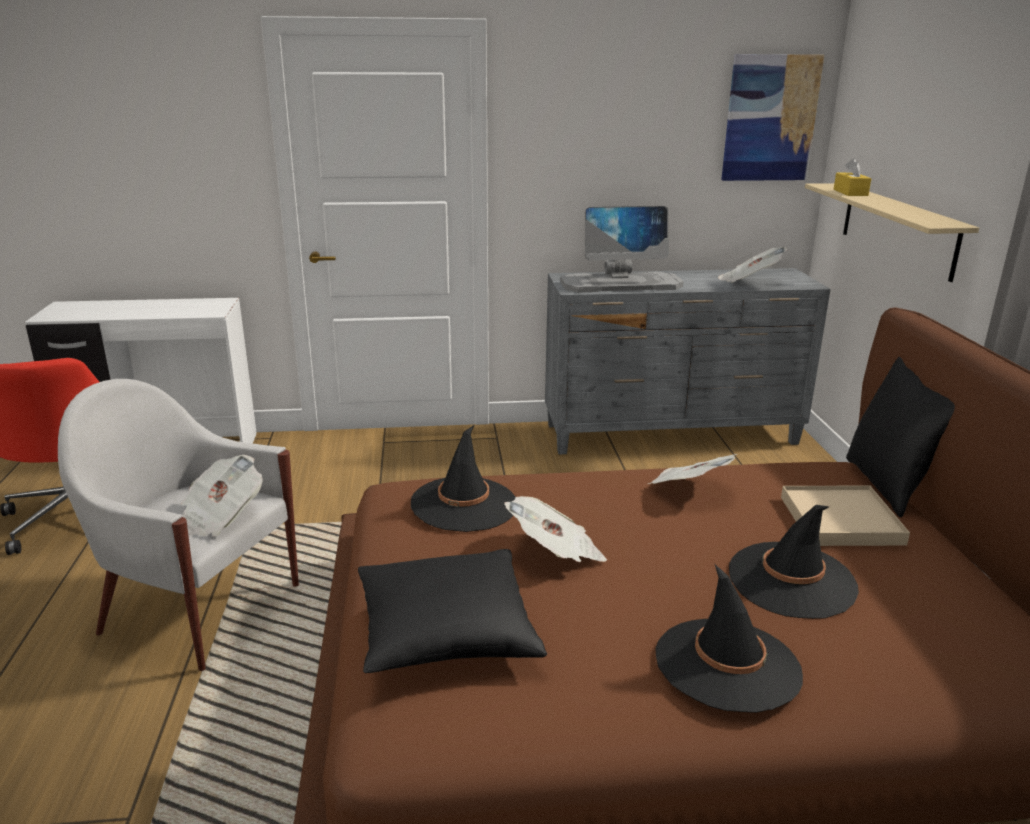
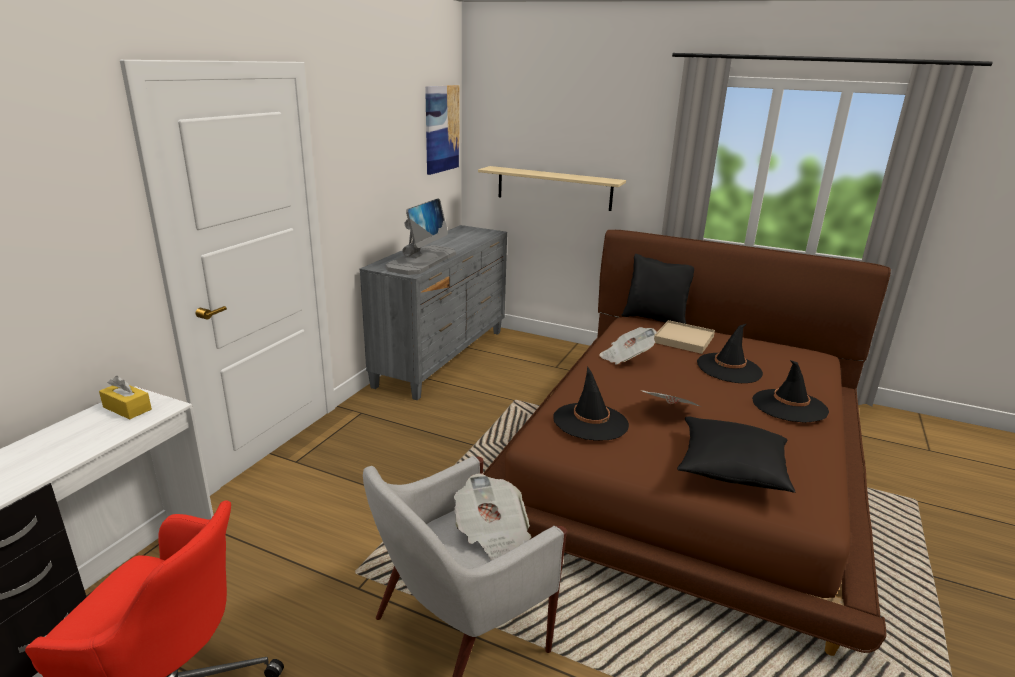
camera: 60 degrees left, 0 degrees up
newspaper [718,247,788,283] -> none
yellow tissue box [834,158,871,196] -> yellow tissue box moved to [99,376,152,419]

